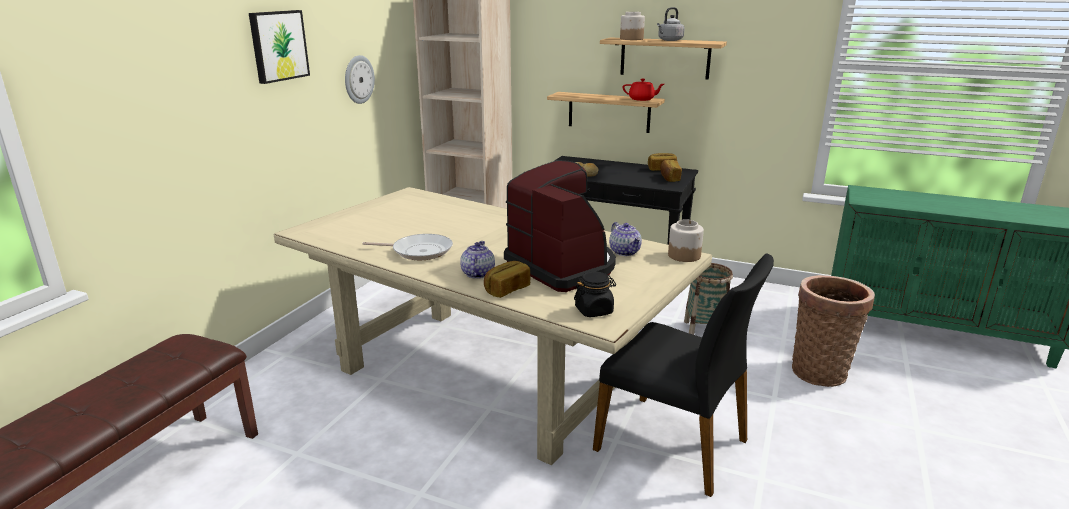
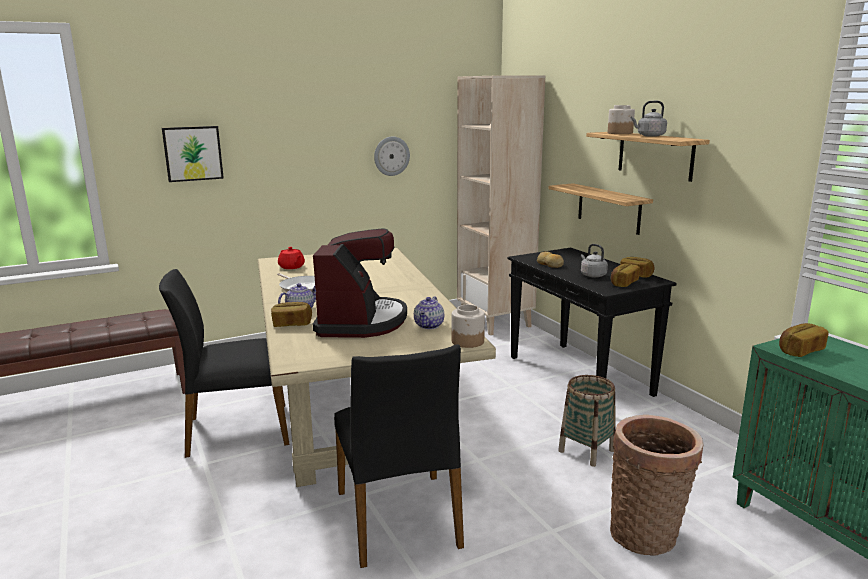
camera: 40 degrees right, 5 degrees down
picture [249,10,310,84] -> picture moved to [162,126,224,182]
black jar [574,271,616,317] -> none
red teapot [623,79,664,101] -> red teapot moved to [278,247,305,269]
none -> black chair [159,269,289,458]
none -> grey kettle [581,244,608,277]
none -> bread [779,323,829,357]

